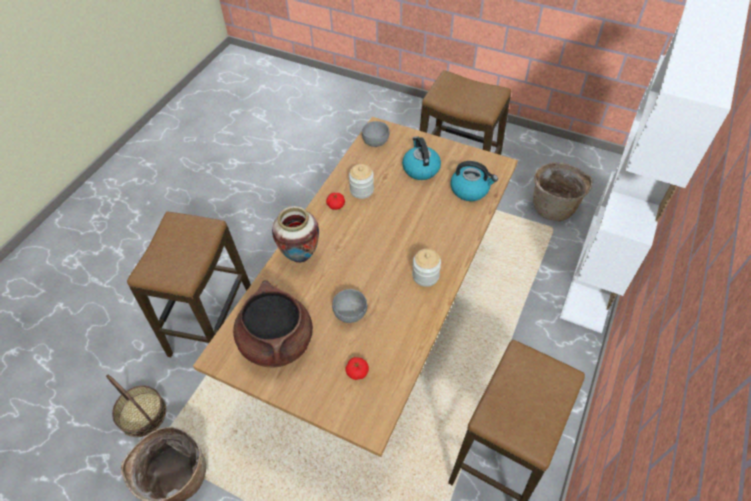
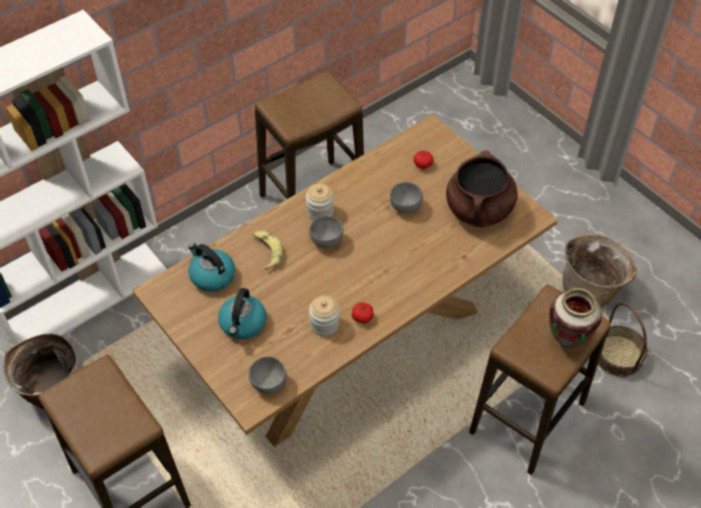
camera: 155 degrees left, 0 degrees up
vase [272,206,319,263] -> vase moved to [549,288,602,348]
none -> banana [253,231,283,270]
none -> grey bowl [309,216,343,248]

